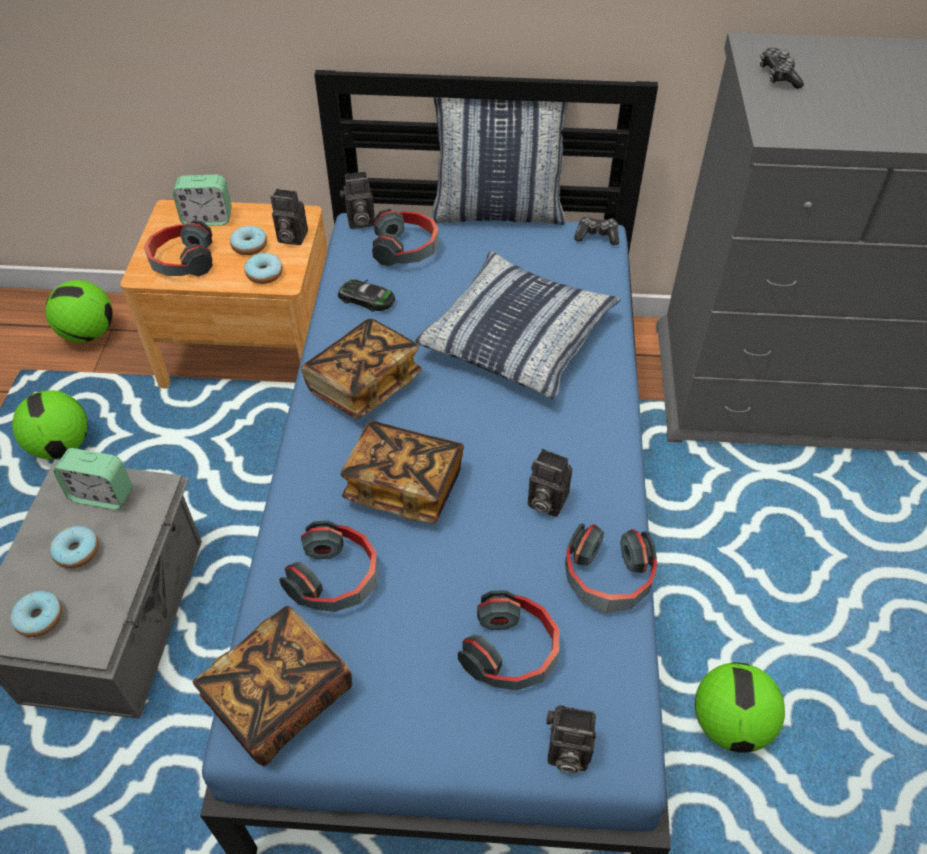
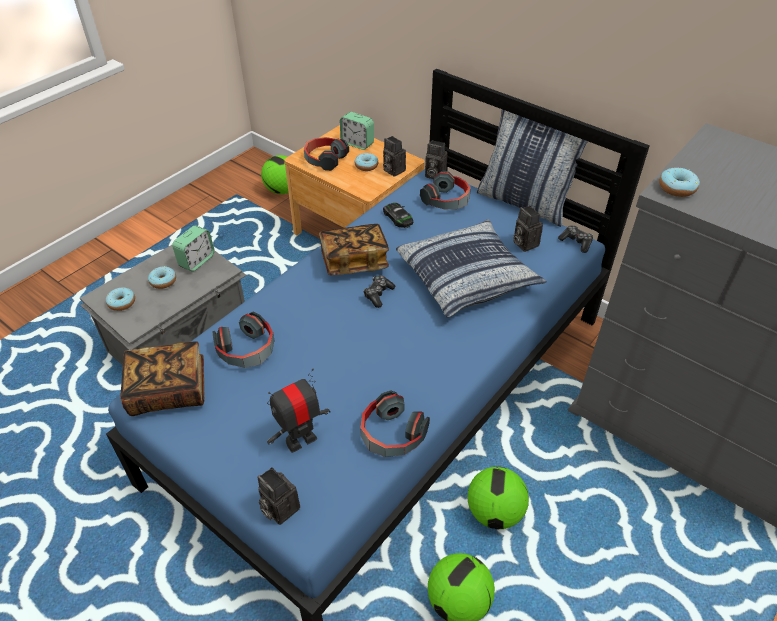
camera: 35 degrees right, 5 degrees down
football [12,390,88,459] -> football moved to [467,467,529,529]
alarm clock [53,448,132,510] -> alarm clock turned 105 degrees counterclockwise [172,225,215,271]
donut [244,253,283,284] -> donut moved to [659,167,700,197]
book [341,421,464,523] -> none
headphones [458,590,559,690] -> toy robot [267,369,330,453]
camera [528,449,572,517] -> camera moved to [513,206,543,252]
game controller [760,48,804,89] -> game controller moved to [363,275,395,308]

